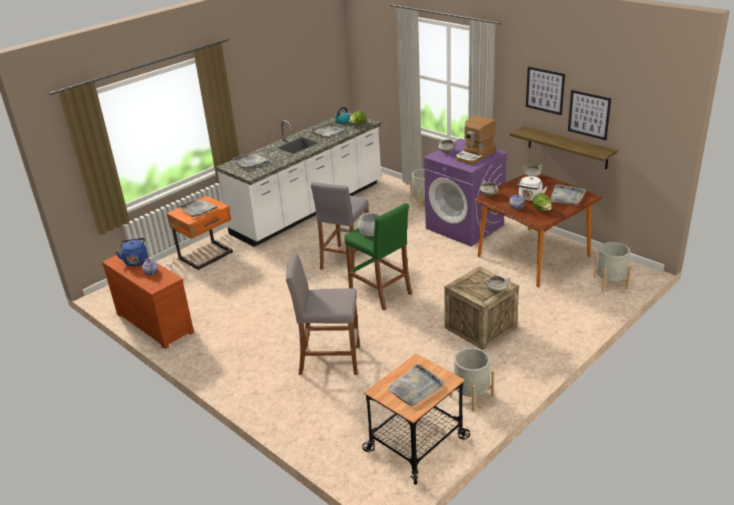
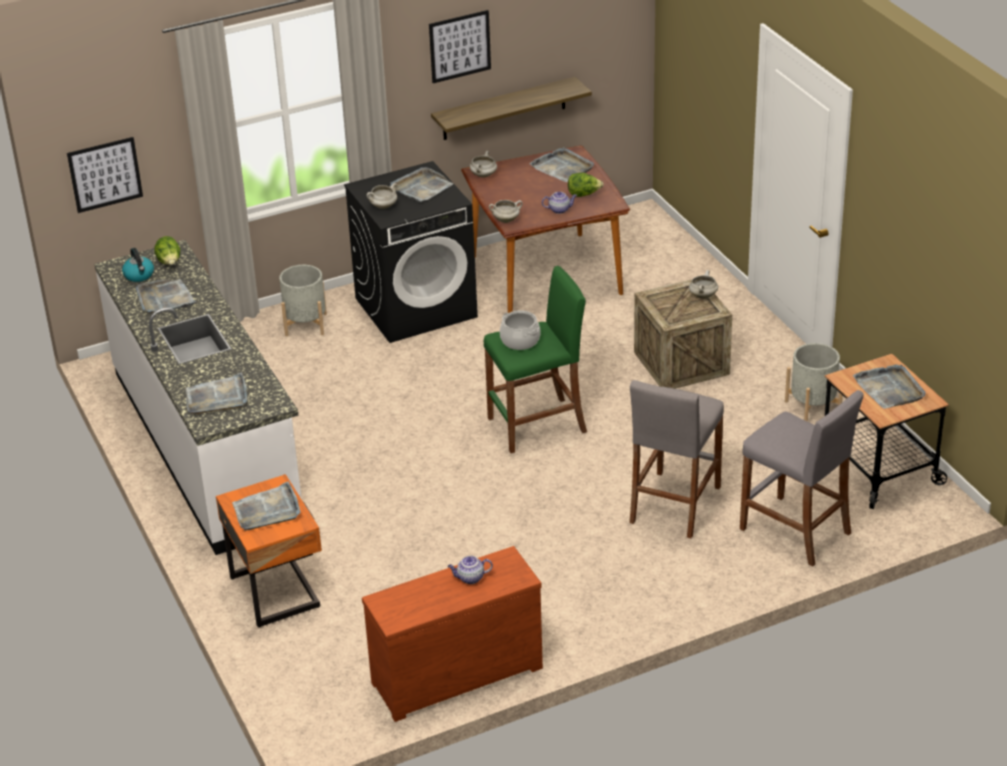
camera: 70 degrees left, 5 degrees up
blue kettle [115,238,148,267] -> none
grey stool [311,182,369,270] -> grey stool moved to [740,390,863,566]
purple washing machine [424,138,508,247] -> black washing machine [344,161,478,343]
coffee machine [456,115,496,165] -> grey tray [390,167,453,202]
white kettle [517,176,547,201] -> none
picture [568,90,611,140] -> picture moved to [67,137,143,213]
grey planter [593,242,631,292] -> none

